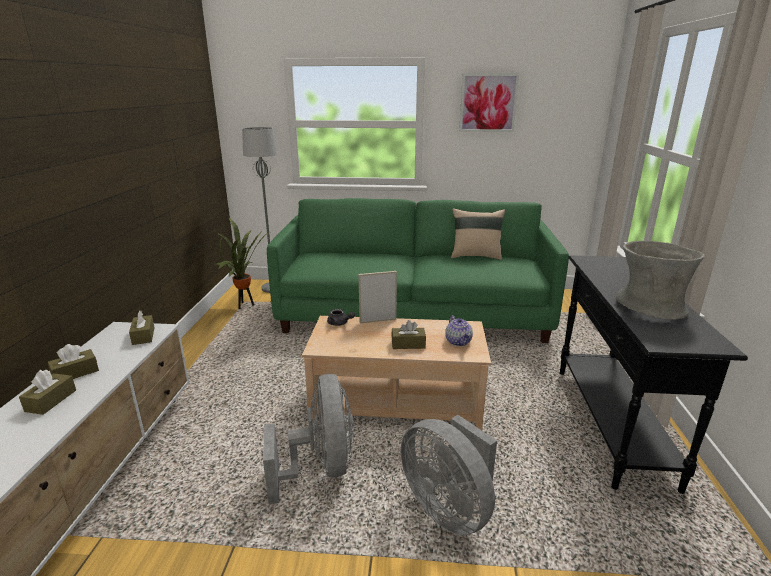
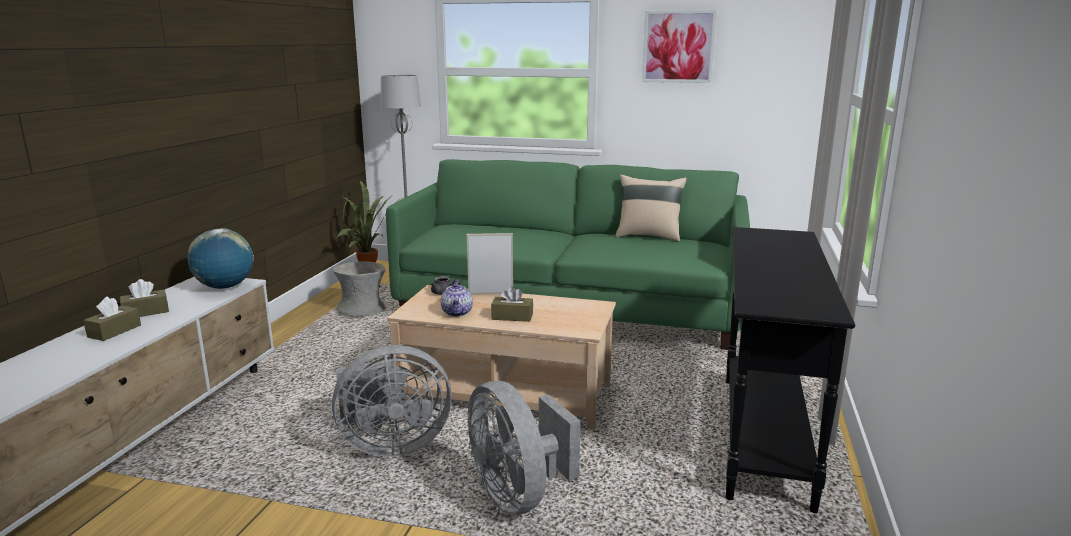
camera: 10 degrees right, 5 degrees down
brown tissue box [129,310,155,345] -> globe [188,228,254,289]
grey fan [263,374,353,504] -> grey fan turned 75 degrees clockwise [332,345,452,457]
teapot [445,315,473,346] -> teapot moved to [441,282,473,317]
grey vase [615,241,705,320] -> grey vase moved to [333,261,386,317]

